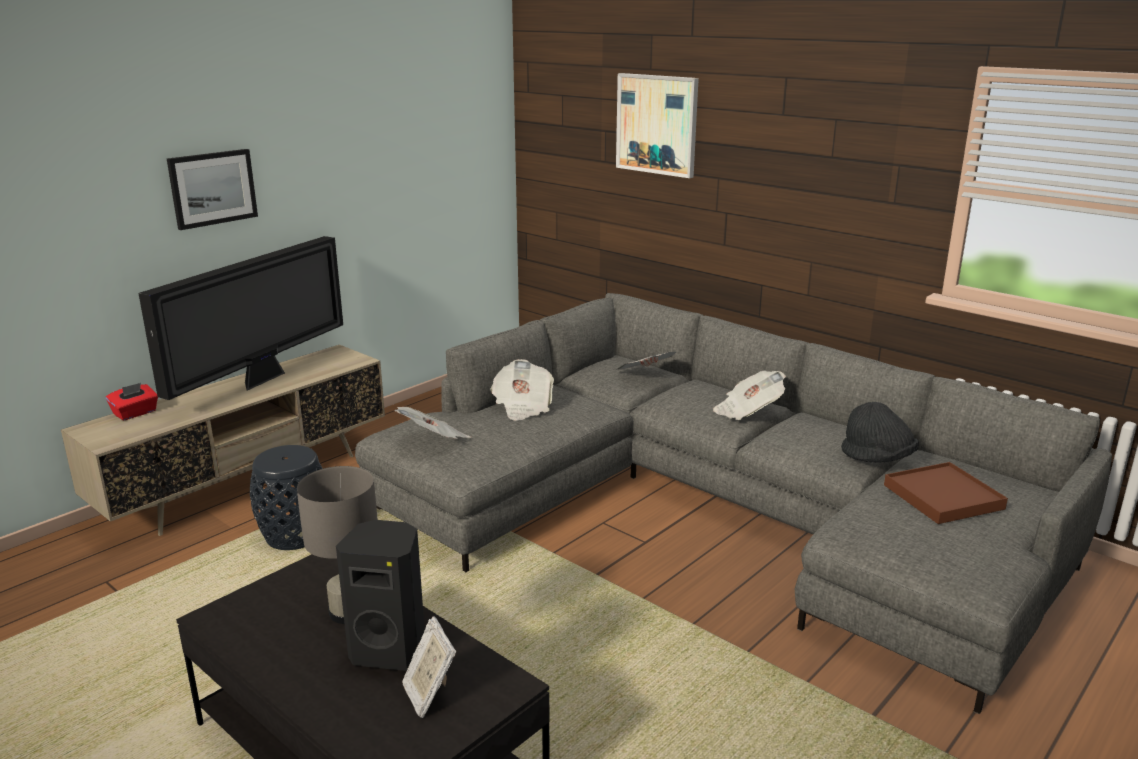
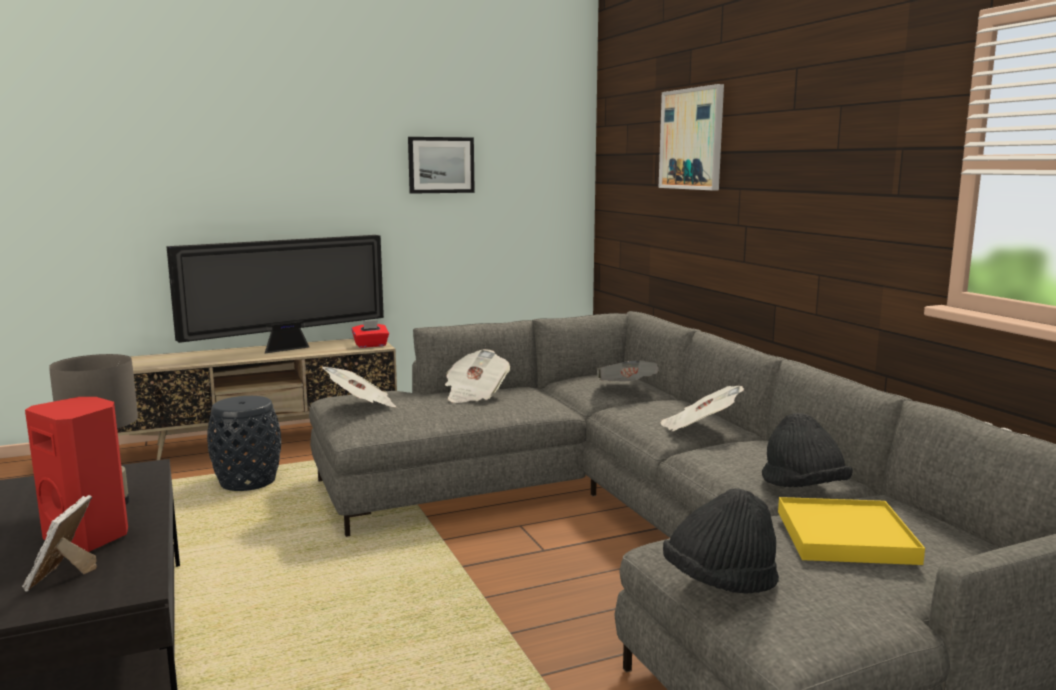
camera: 25 degrees right, 10 degrees down
red tissue box [106,383,158,421] -> red tissue box moved to [352,320,389,348]
picture [167,149,258,230] -> picture moved to [408,137,475,194]
black speaker [336,520,425,671] -> red speaker [25,397,128,552]
brown tray [884,462,1008,524] -> yellow tray [778,497,925,565]
none -> black hat [663,488,779,594]

